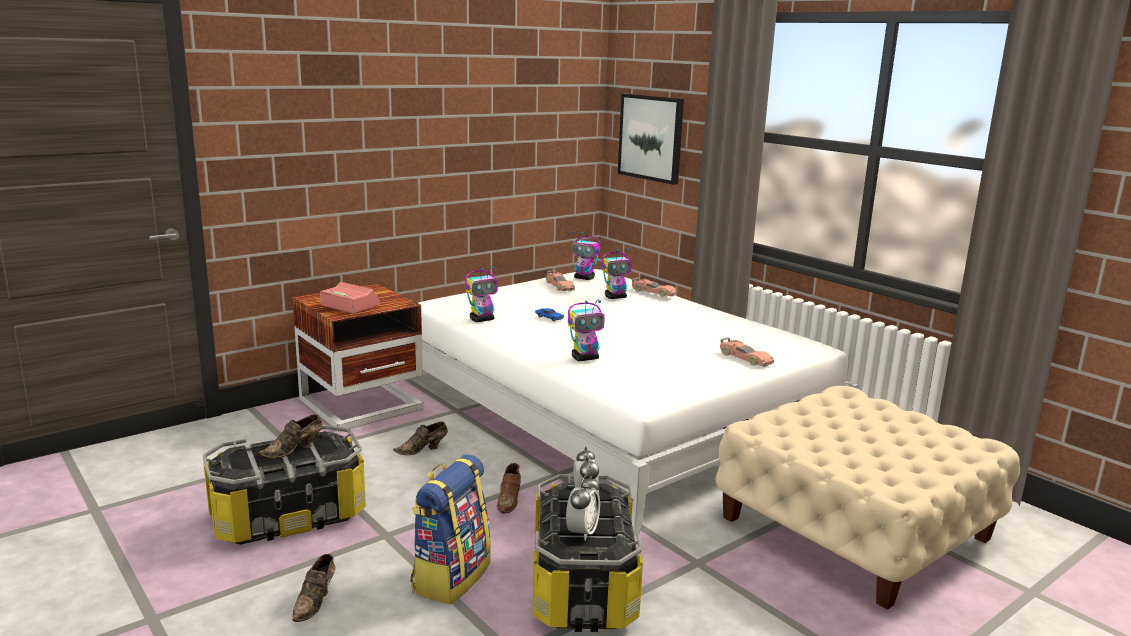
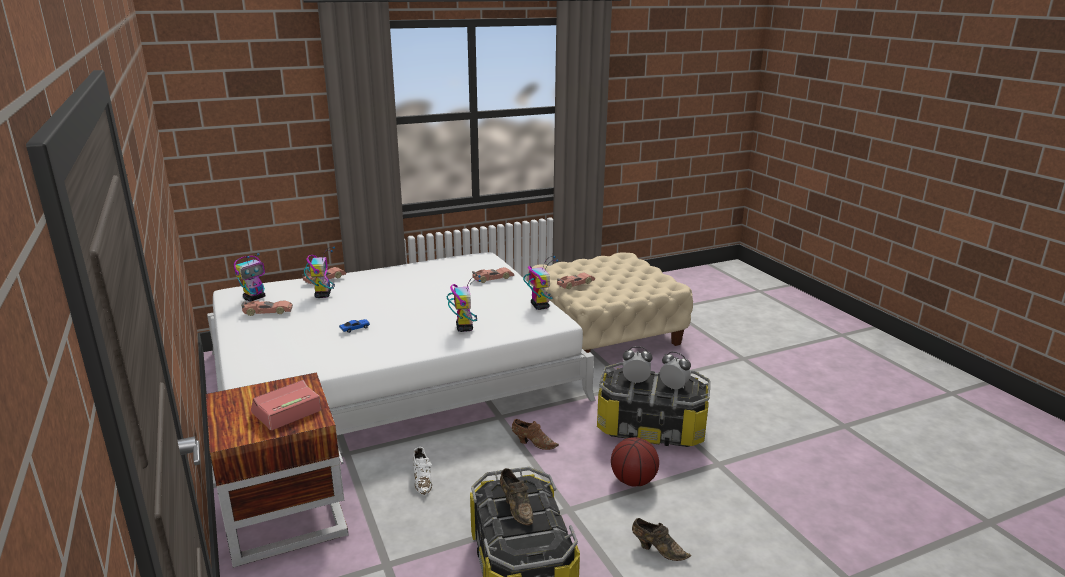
camera: 75 degrees left, 5 degrees up
brown shoe [393,422,448,455] -> white shoe [413,447,432,495]
backpack [410,454,491,605] -> basketball [611,437,659,487]
toy robot [465,266,498,322] -> toy robot moved to [523,256,558,310]
picture [618,94,684,185] -> none
none -> toy car [557,272,595,289]

